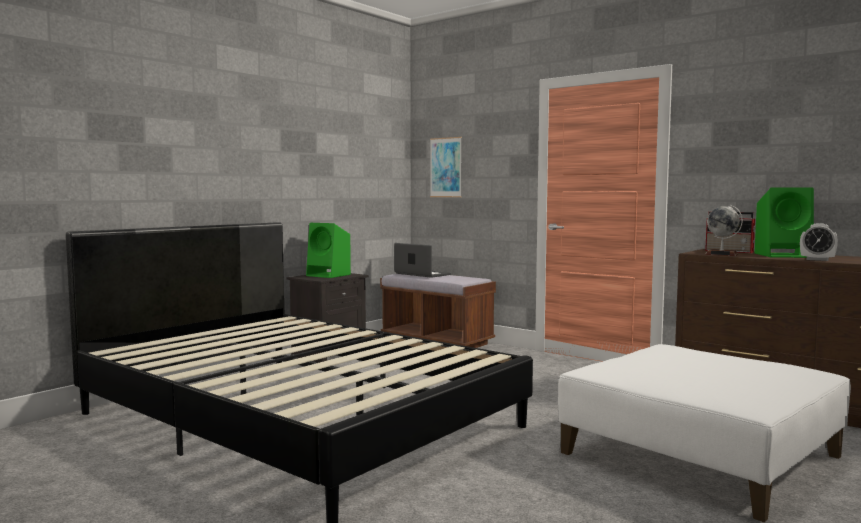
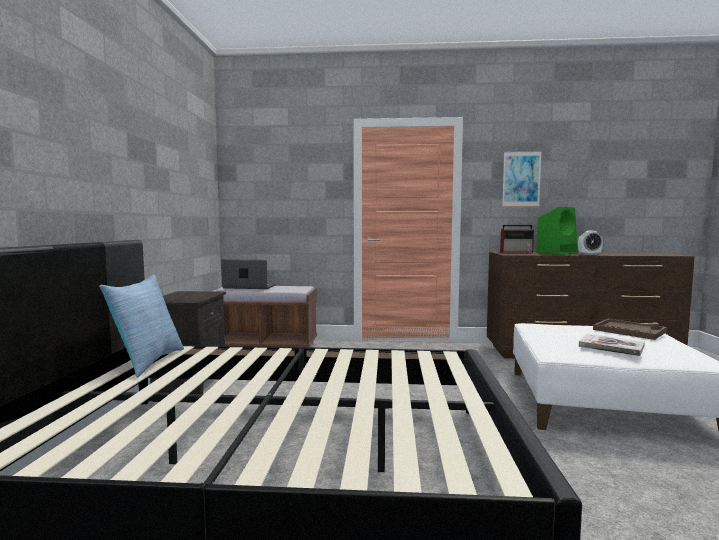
camera: 35 degrees left, 0 degrees up
green speaker [306,223,351,278] -> none
picture [430,137,462,197] -> picture moved to [502,151,542,207]
globe [705,205,743,256] -> none
none -> pillow [99,275,184,378]
none -> book [579,333,645,356]
none -> brown tray [593,319,667,340]

